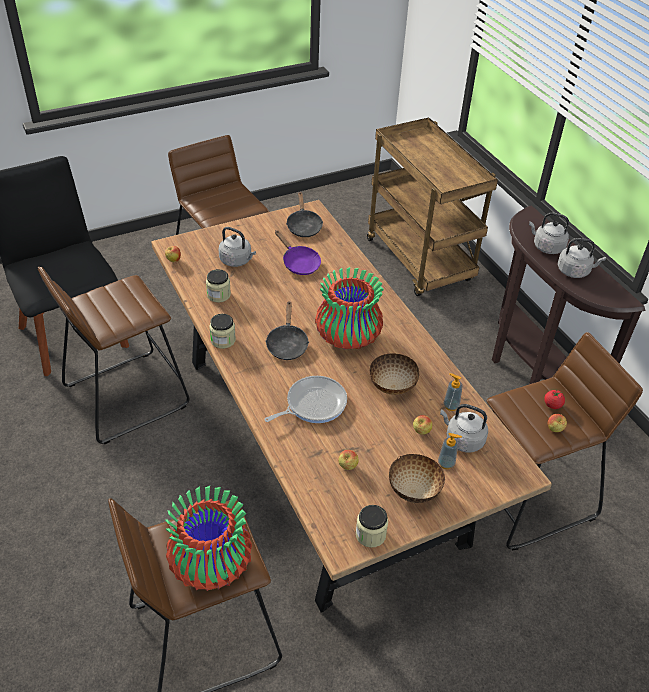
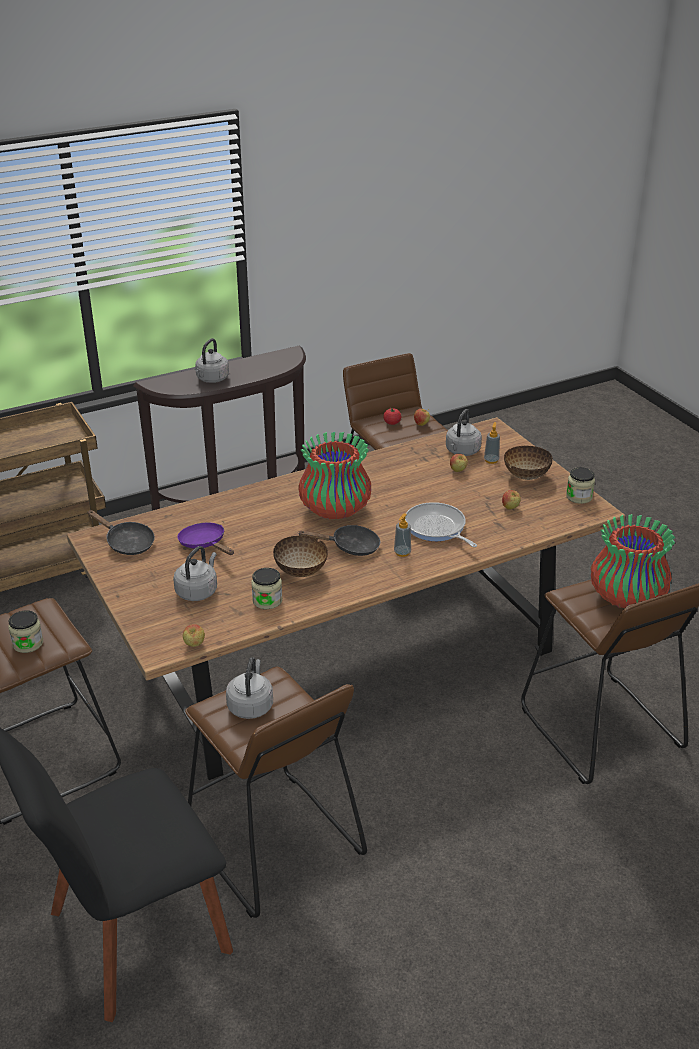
camera: 90 degrees left, 10 degrees down
jar [209,314,236,349] -> jar moved to [9,610,43,653]
purple frying pan [275,230,321,275] -> purple frying pan turned 90 degrees counterclockwise [177,522,234,555]
black frying pan [286,192,323,237] -> black frying pan turned 45 degrees clockwise [87,510,155,555]
bowl [369,353,419,395] -> bowl moved to [273,536,328,577]
soap dispenser [444,373,463,411] -> soap dispenser moved to [394,513,411,557]
grey kettle [558,238,606,278] -> grey kettle moved to [226,657,273,719]

